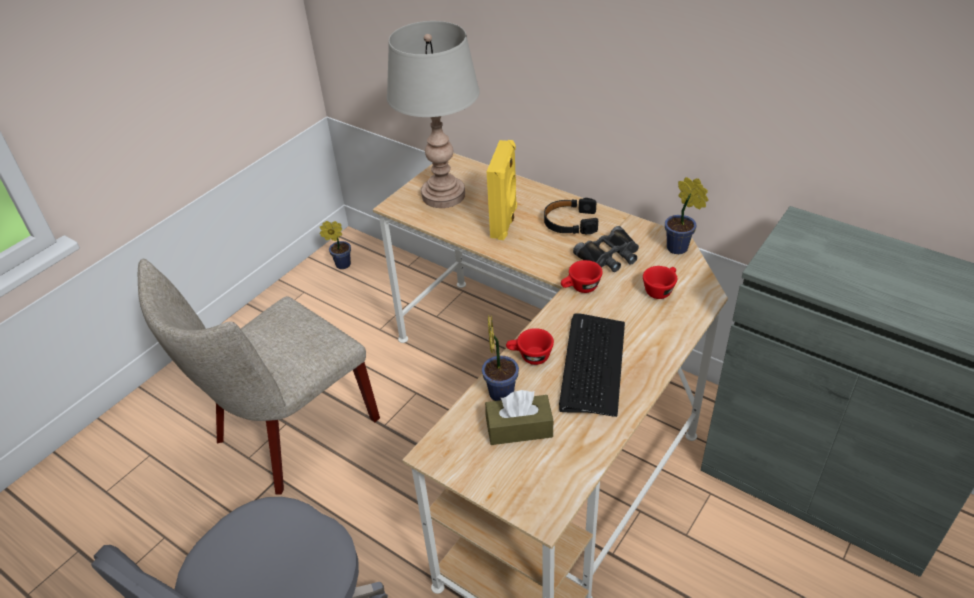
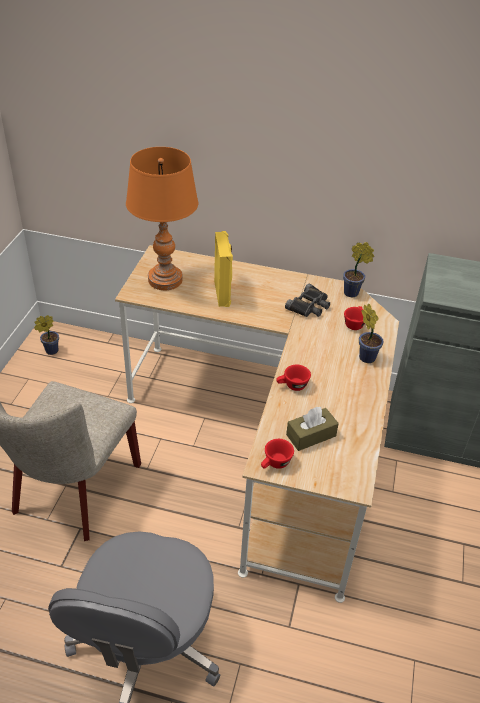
camera: 25 degrees left, 0 degrees up
grey table lamp [387,21,480,208] -> orange table lamp [126,147,198,290]
potted plant [482,316,519,401] -> potted plant moved to [359,304,384,363]
black headphones [544,198,598,235] -> none
keyboard [559,313,625,417] -> none
red cup [561,260,603,293] -> red cup moved to [261,439,294,469]

